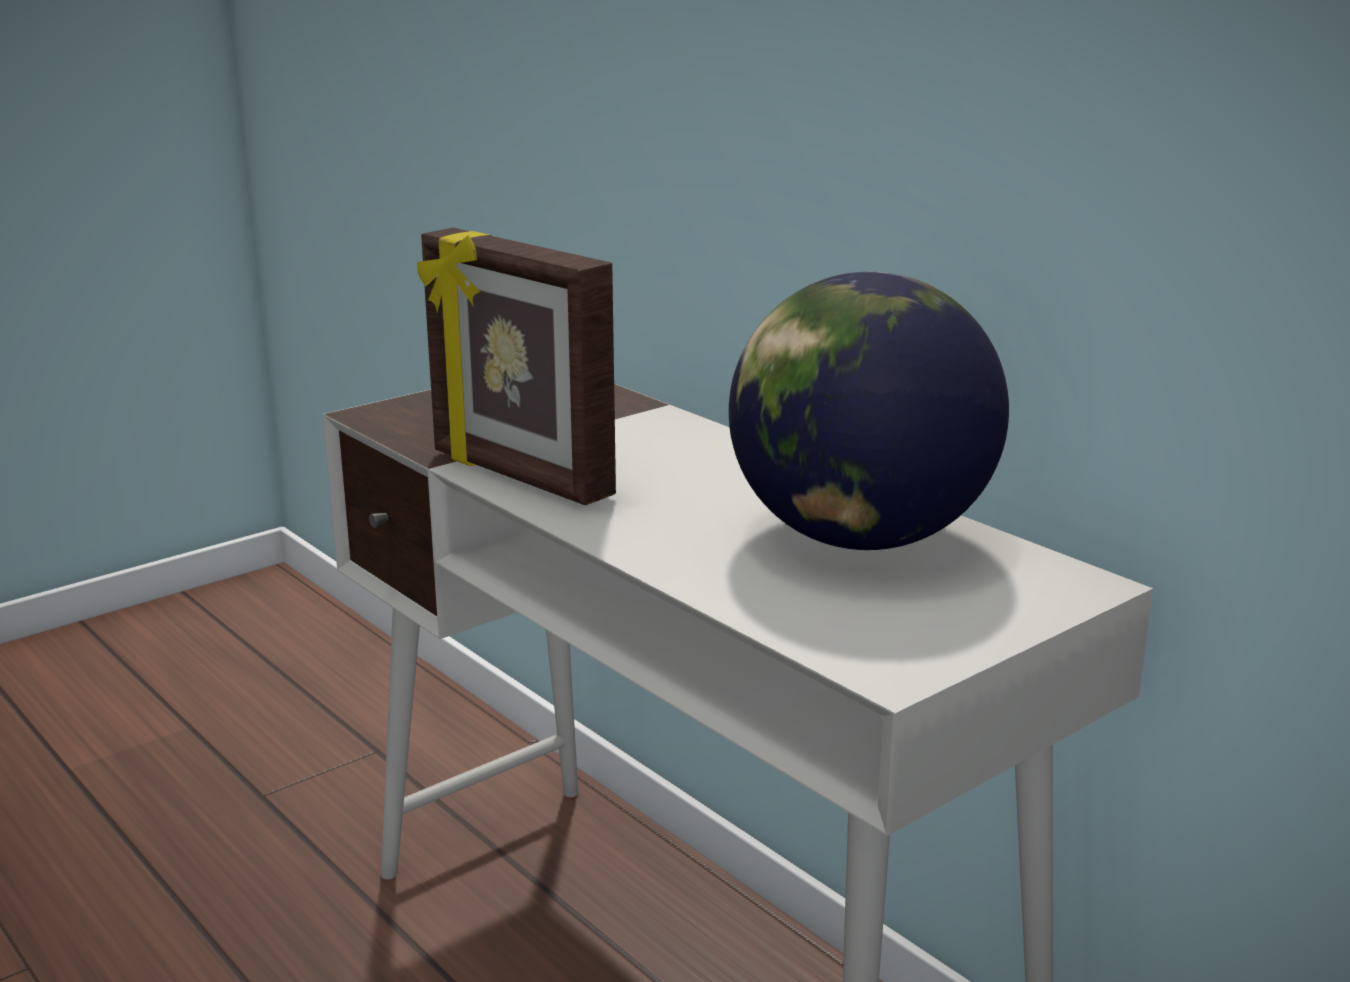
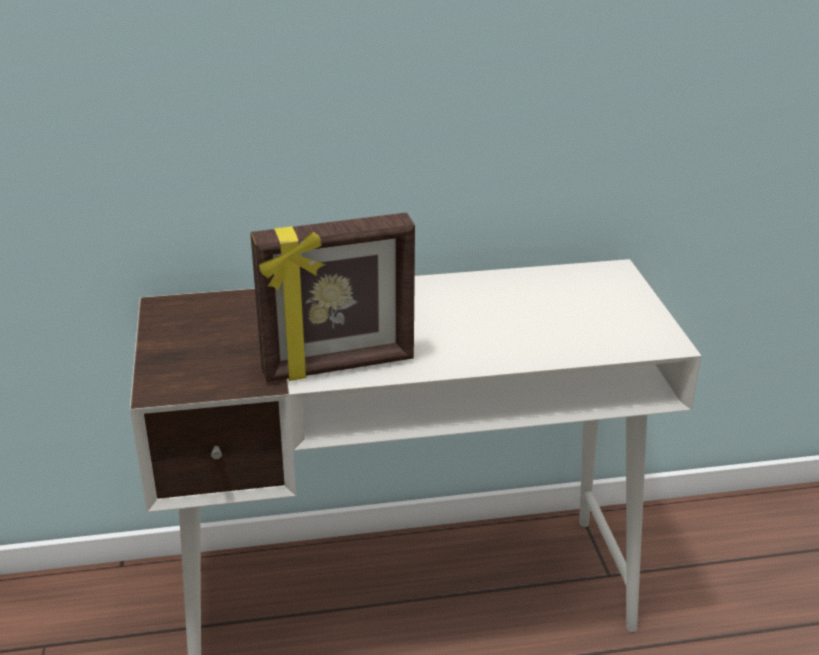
camera: 60 degrees left, 10 degrees up
globe [729,271,1009,550] -> none

